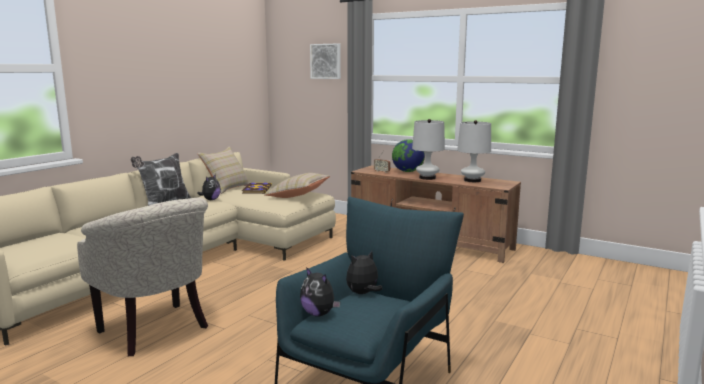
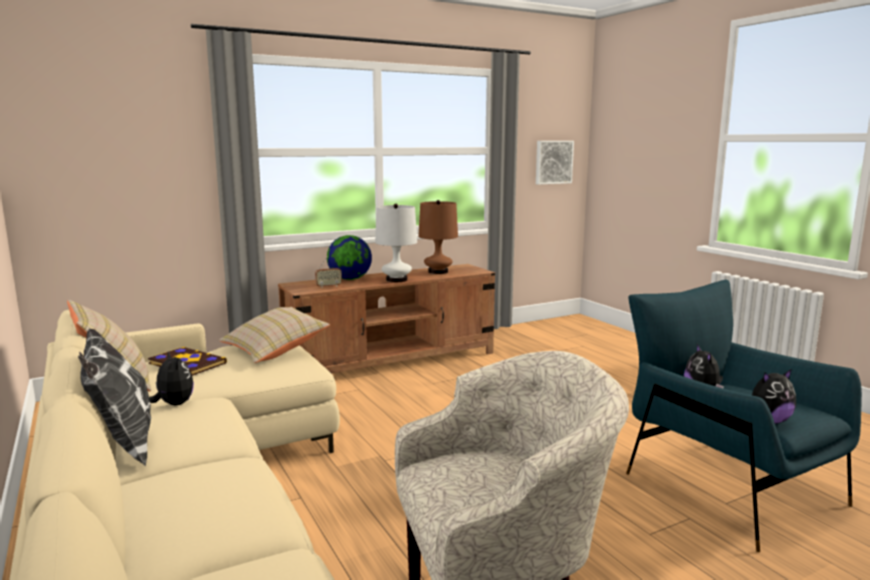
camera: 60 degrees left, 0 degrees up
picture [310,43,341,79] -> picture moved to [536,141,574,185]
white table lamp [457,120,491,182] -> brown table lamp [418,200,458,274]

